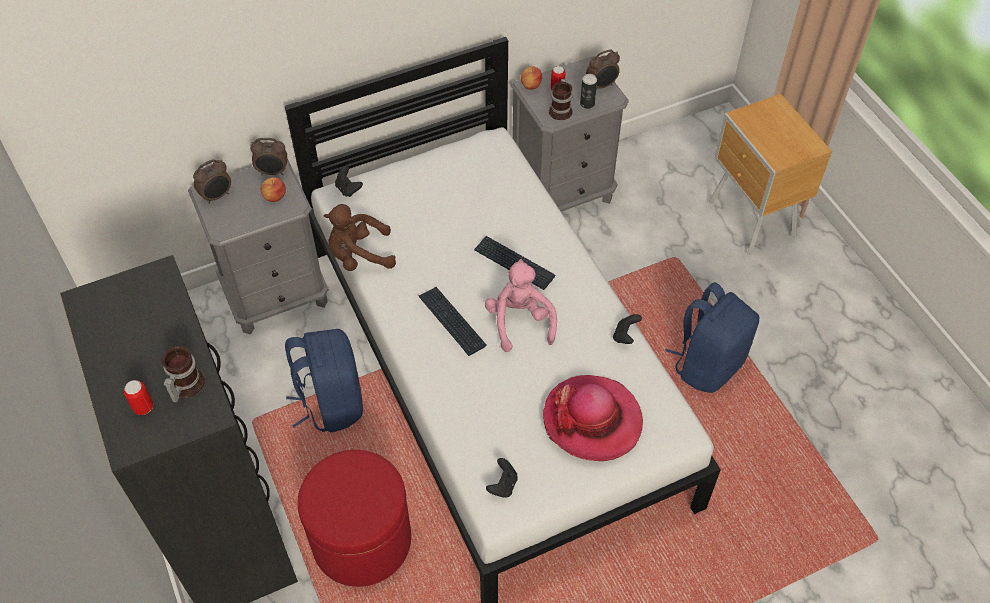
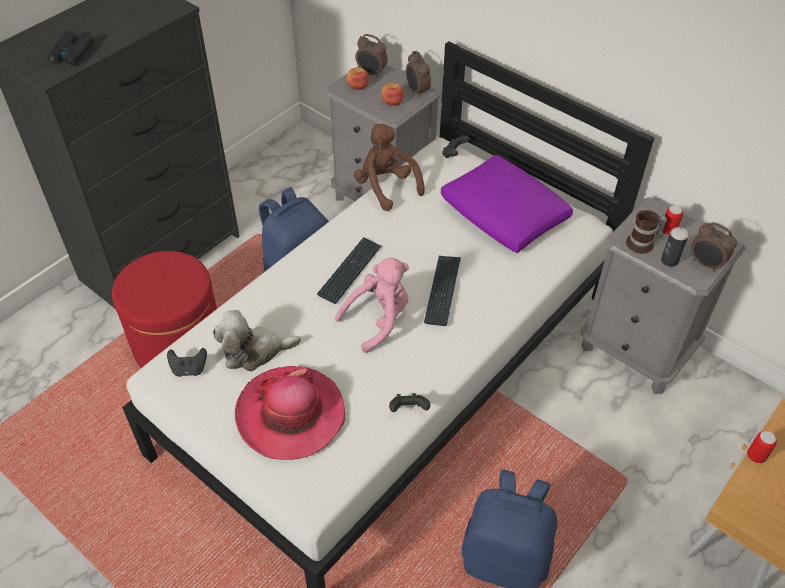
camera: 65 degrees right, 5 degrees down
can [124,380,153,415] -> can moved to [747,431,777,464]
mug [161,346,205,403] -> black binoculars [47,30,94,66]
apple [520,66,542,90] -> apple moved to [347,67,369,90]
none -> plush toy [213,310,301,372]
none -> purple pillow [441,155,573,253]

